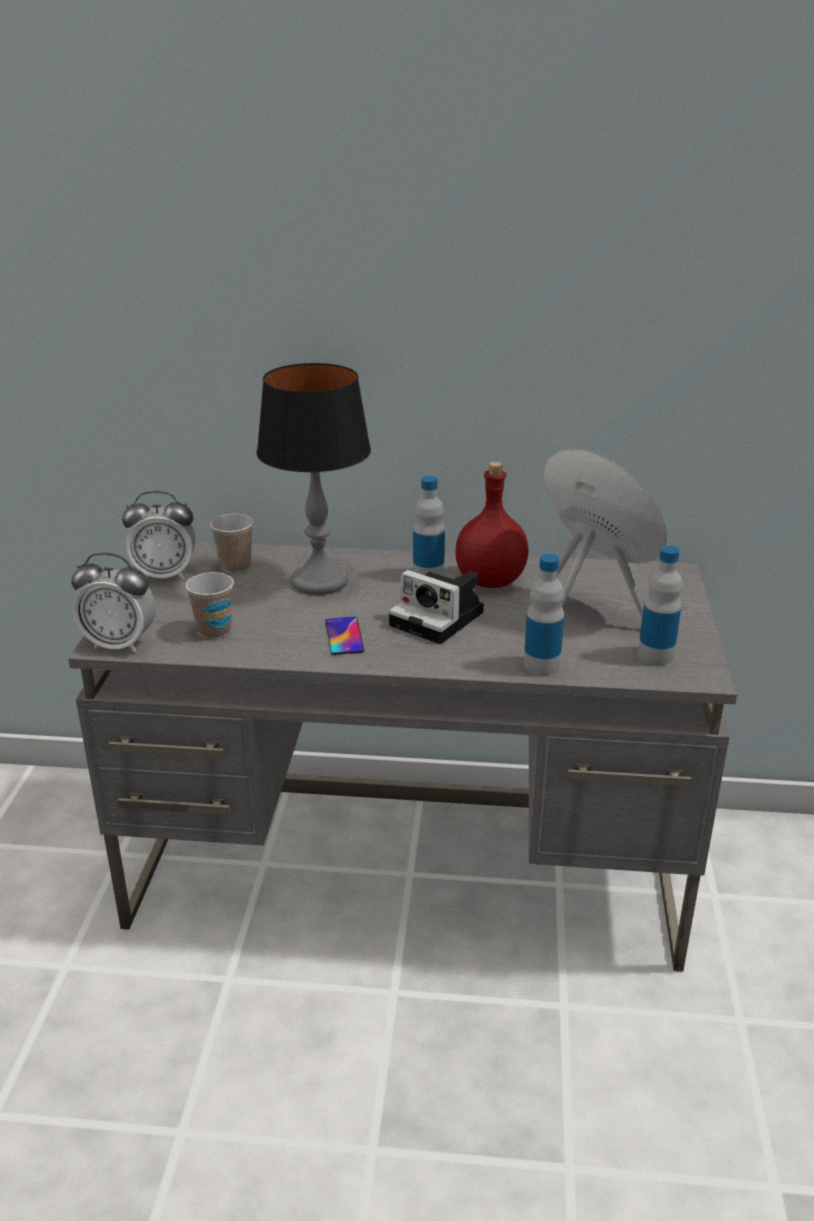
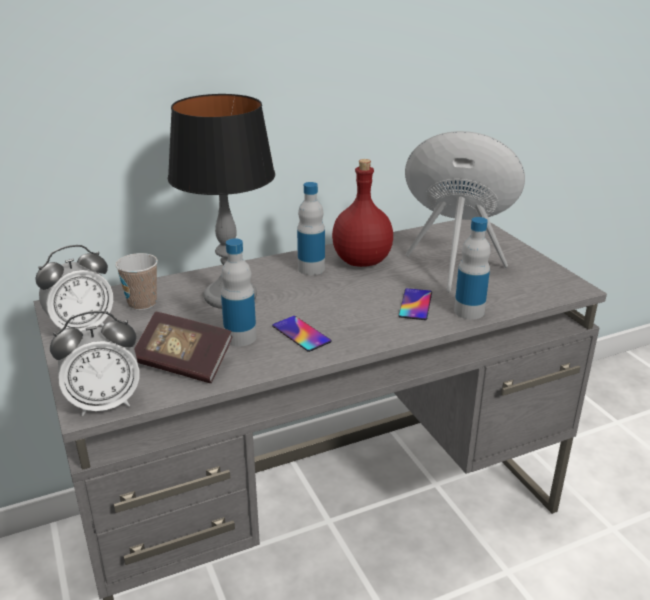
camera: 30 degrees left, 0 degrees up
cup [185,572,234,639] -> book [134,311,233,383]
camera [389,570,484,644] -> none
bottle [638,545,683,665] -> bottle moved to [221,238,256,347]
none -> phone [399,288,432,320]

